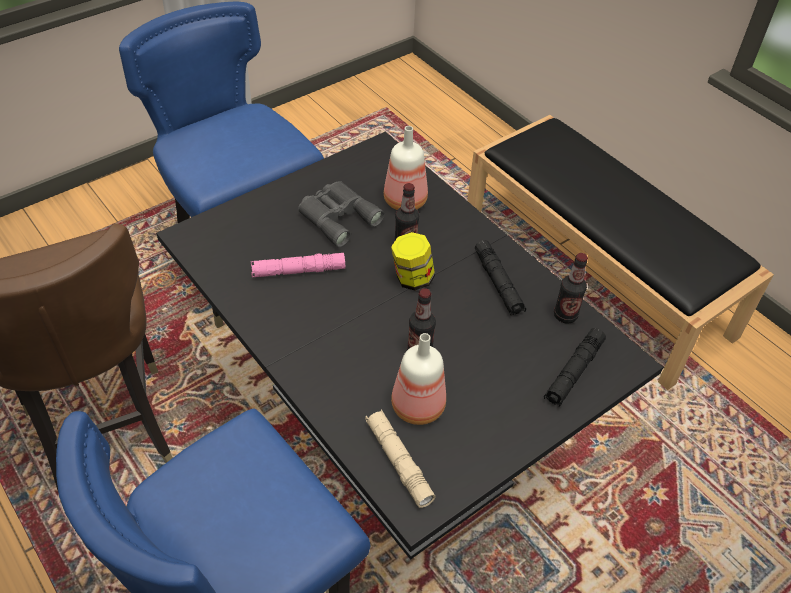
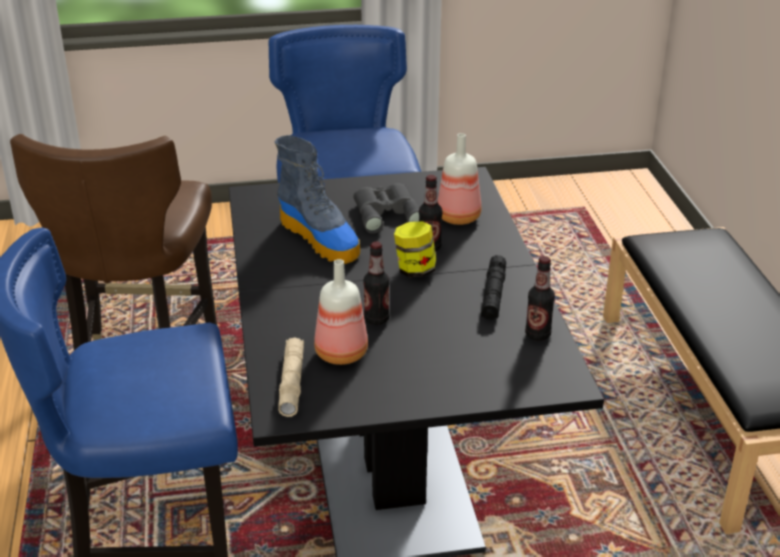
camera: 30 degrees right, 15 degrees down
pink flashlight [251,253,345,277] -> boot [275,135,360,264]
black flashlight [544,328,606,407] -> none

